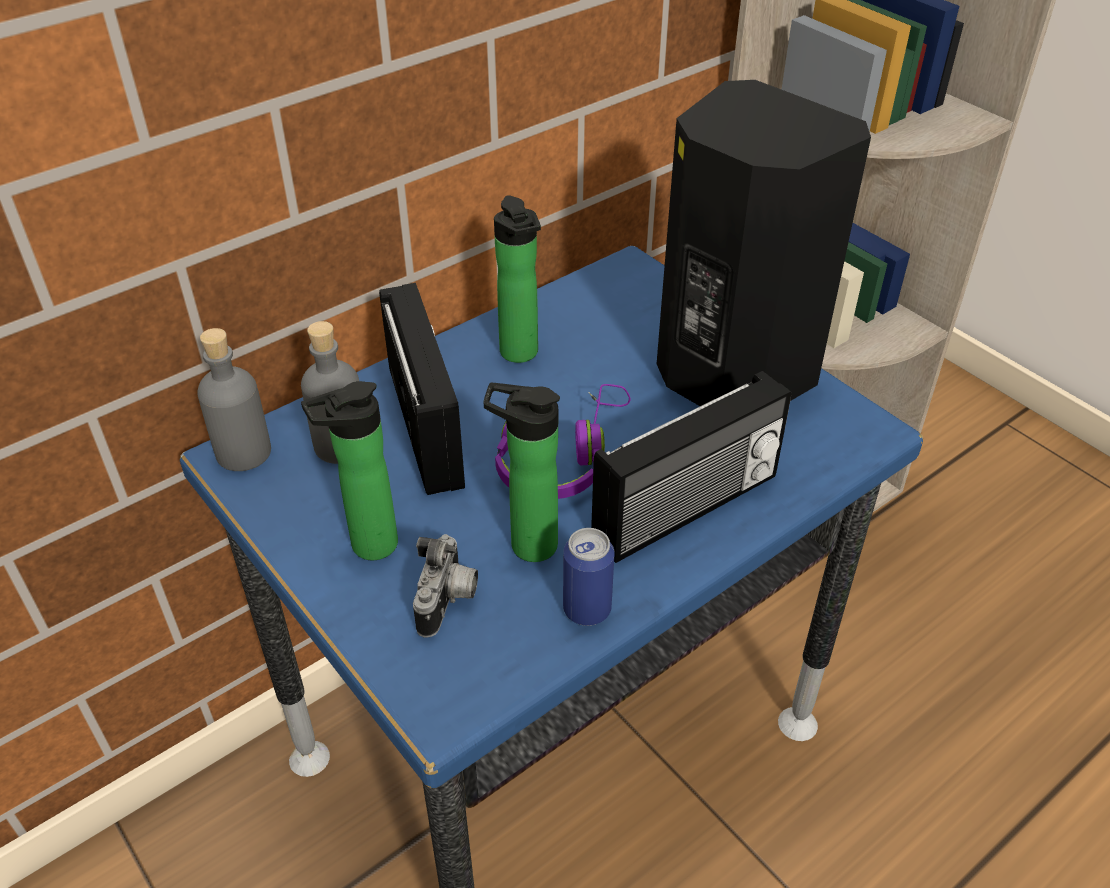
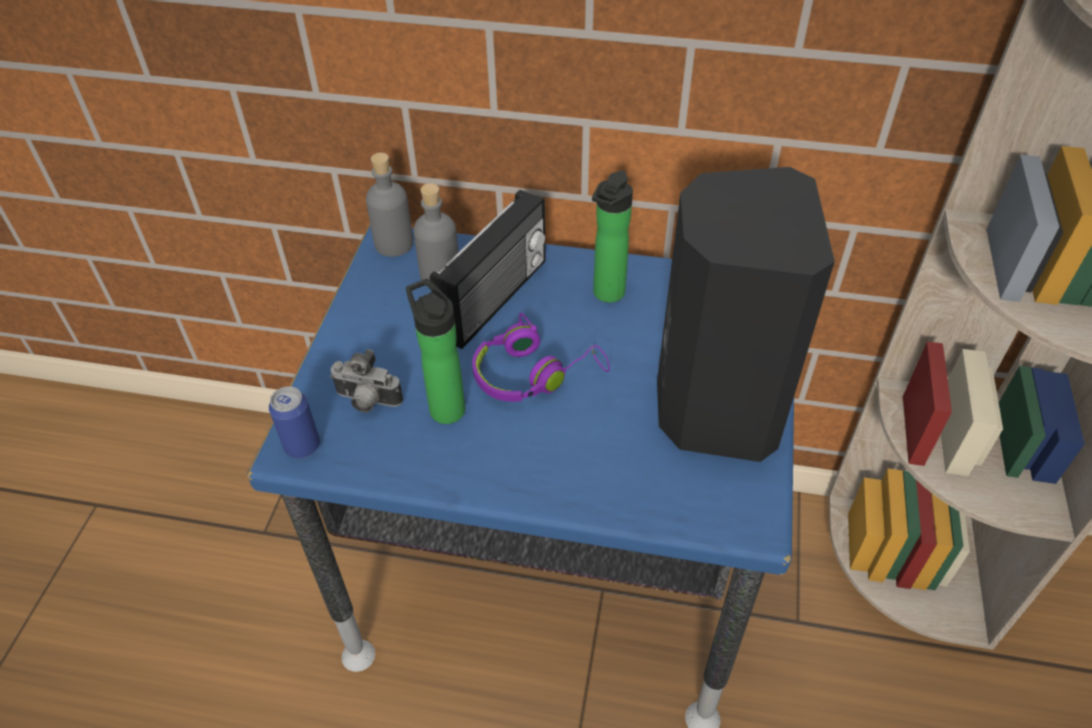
camera: 50 degrees right, 5 degrees up
bottle [301,381,398,560] -> none
camera [413,534,478,638] -> camera turned 45 degrees clockwise [330,349,403,413]
can [563,528,615,626] -> can moved to [269,386,320,458]
radio [591,371,791,563] -> none

